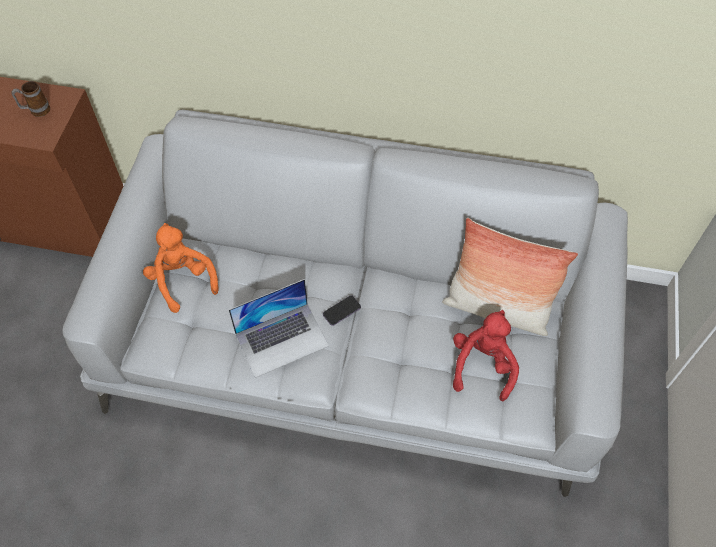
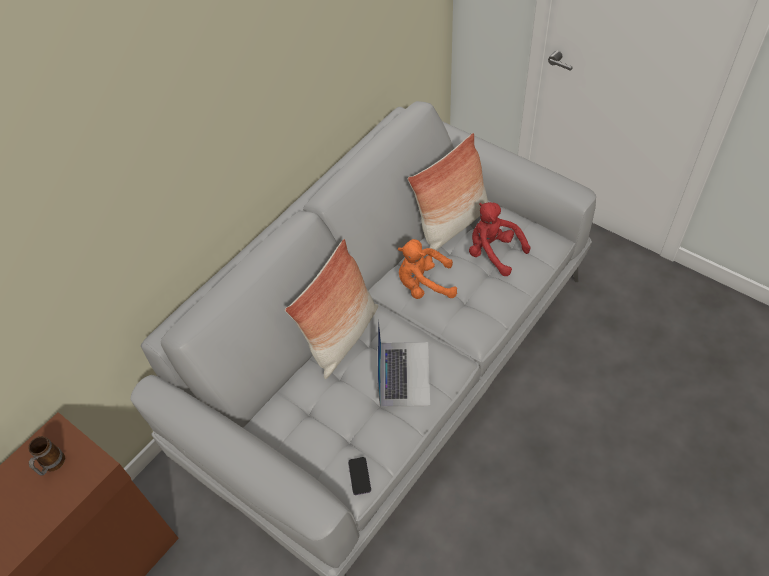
camera: 60 degrees left, 5 degrees down
orange plush toy [143,223,219,313] -> orange plush toy moved to [398,239,457,299]
phone [323,295,361,326] -> phone moved to [348,457,371,495]
none -> pillow [285,239,378,379]

